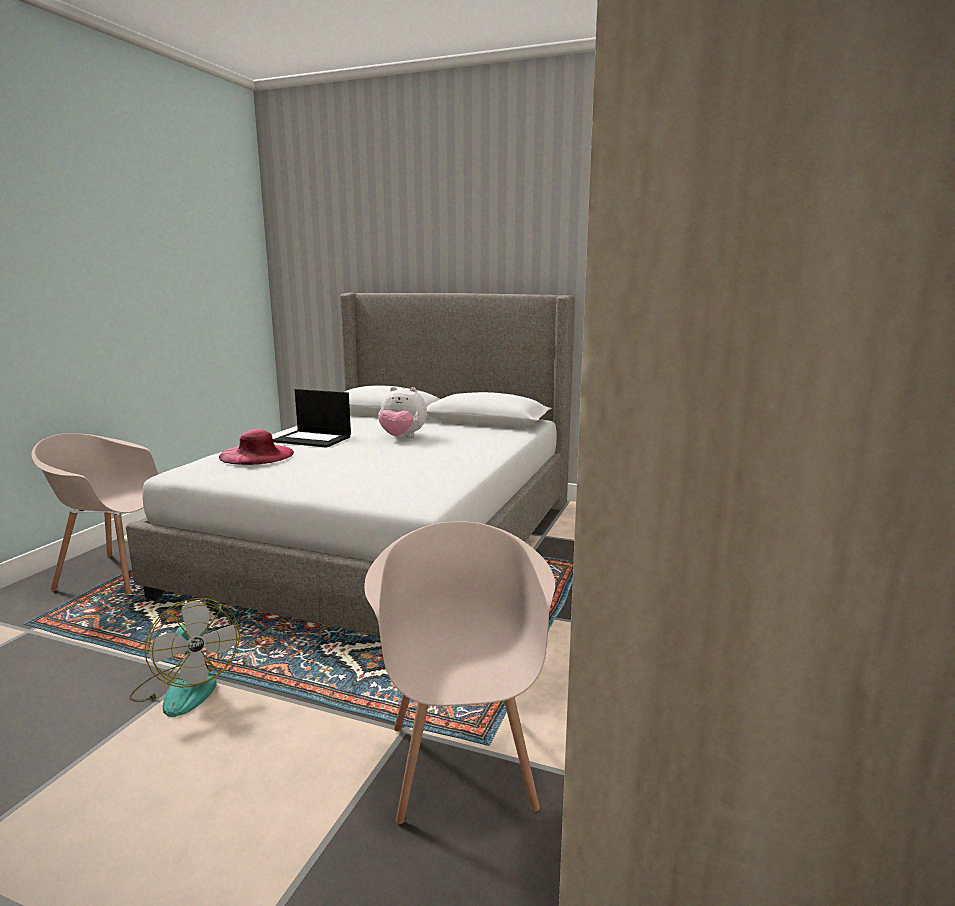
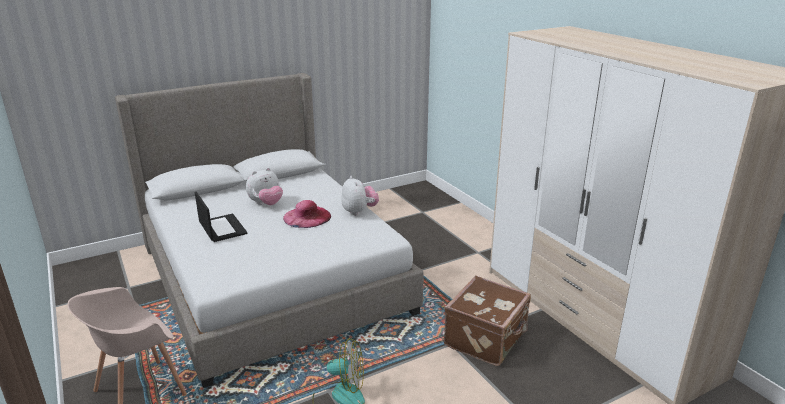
camera: 50 degrees left, 10 degrees up
pink hat [219,429,294,465] -> pink hat moved to [283,200,331,228]
laptop [273,389,351,448] -> laptop turned 90 degrees counterclockwise [195,192,248,242]
beige chair [364,521,555,824] -> brown suitcase [444,276,531,366]
none -> plush toy [341,176,379,216]

